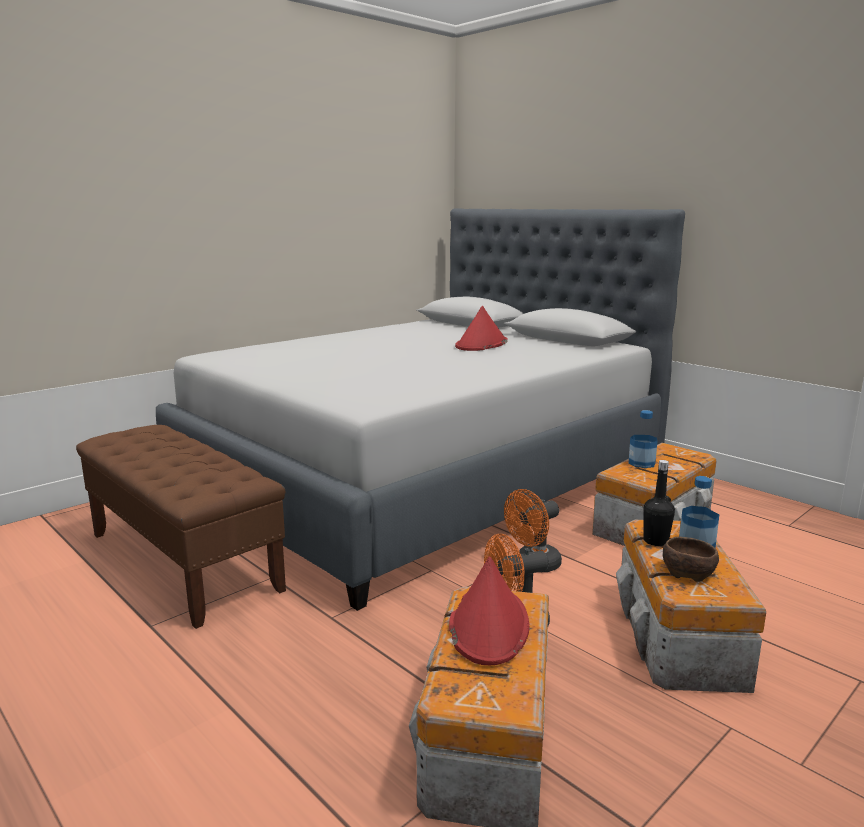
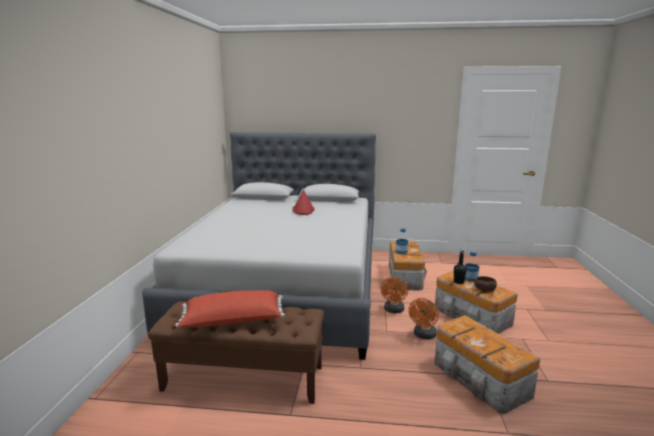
camera: 40 degrees left, 0 degrees up
red hat [449,556,529,665] -> none
none -> red pillow [175,290,285,327]

